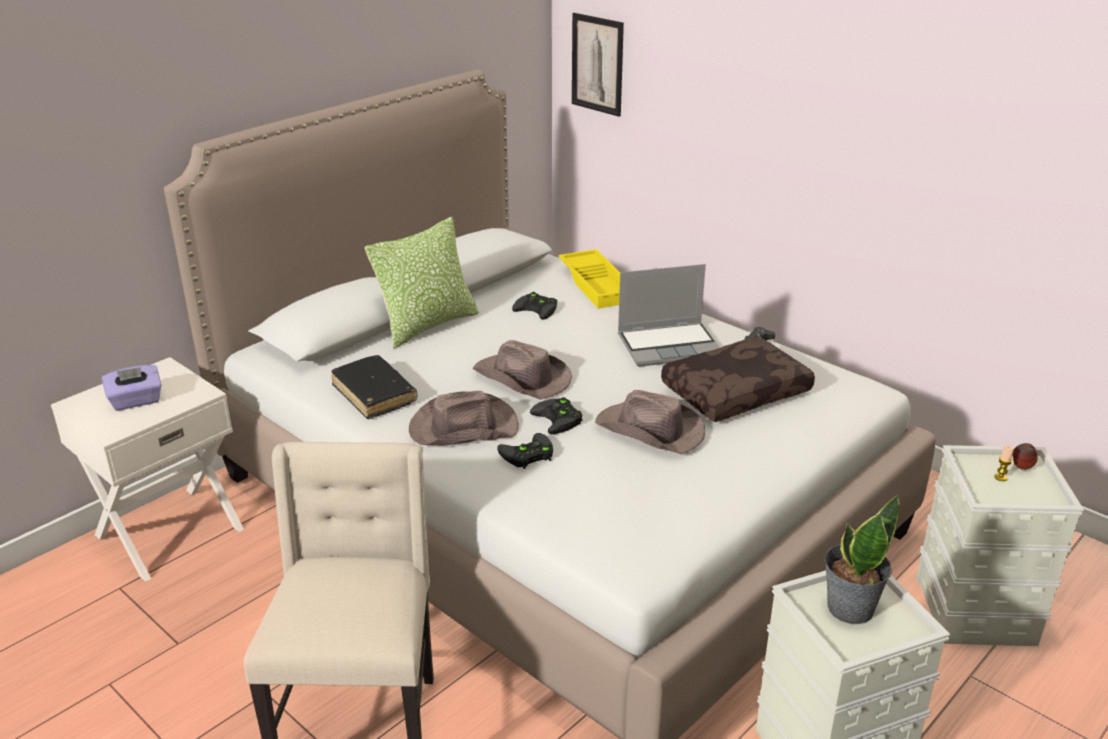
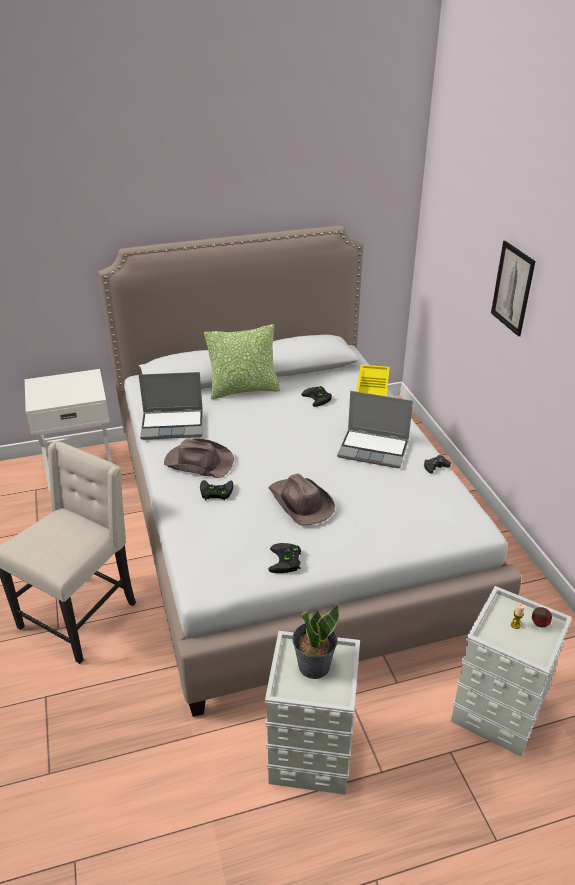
camera: 30 degrees right, 5 degrees up
purple tissue box [102,365,161,411] -> none
black book [331,355,417,419] -> laptop [139,372,203,440]
brown hat [473,340,572,400] -> none
black game controller [530,397,582,434] -> black game controller moved to [268,543,301,573]
picture [572,13,624,117] -> picture moved to [491,241,535,337]
brown pillow [661,336,815,422] -> none

